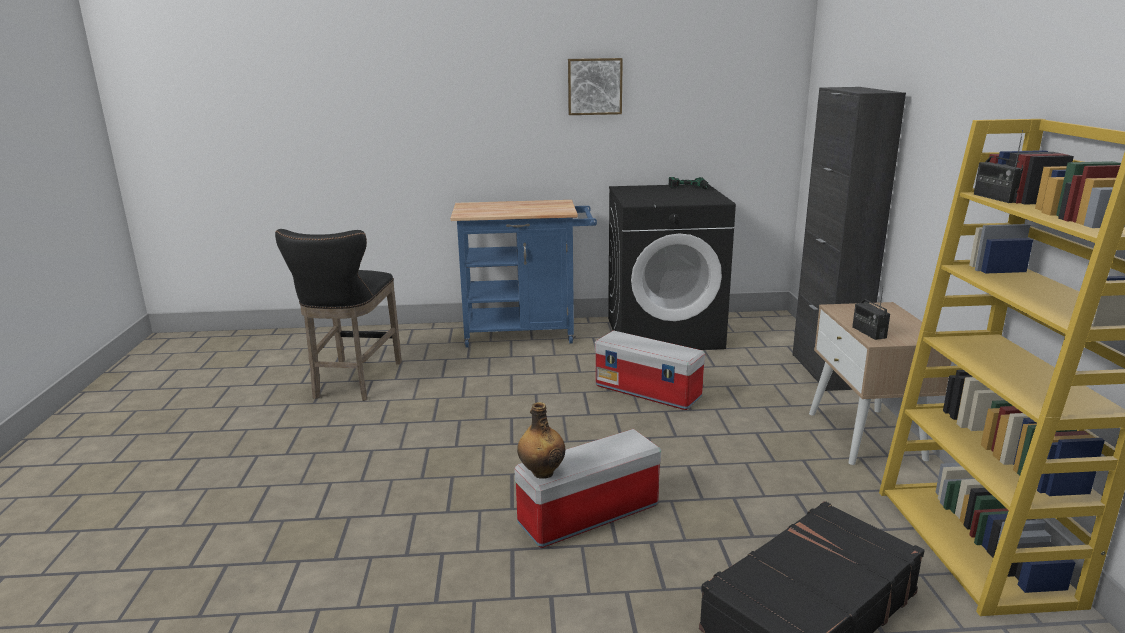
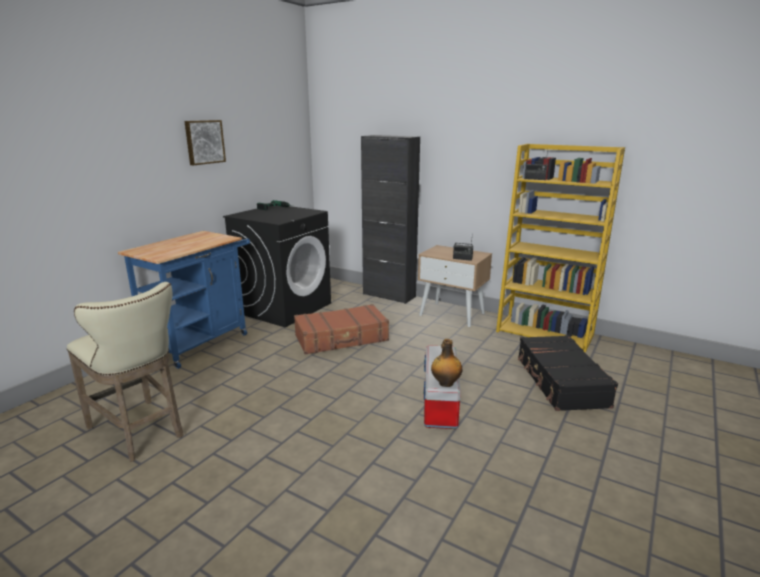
camera: 55 degrees left, 0 degrees up
black stool [275,229,402,401] -> beige stool [66,282,183,462]
storage box [595,330,705,410] -> brown suitcase [294,304,389,355]

